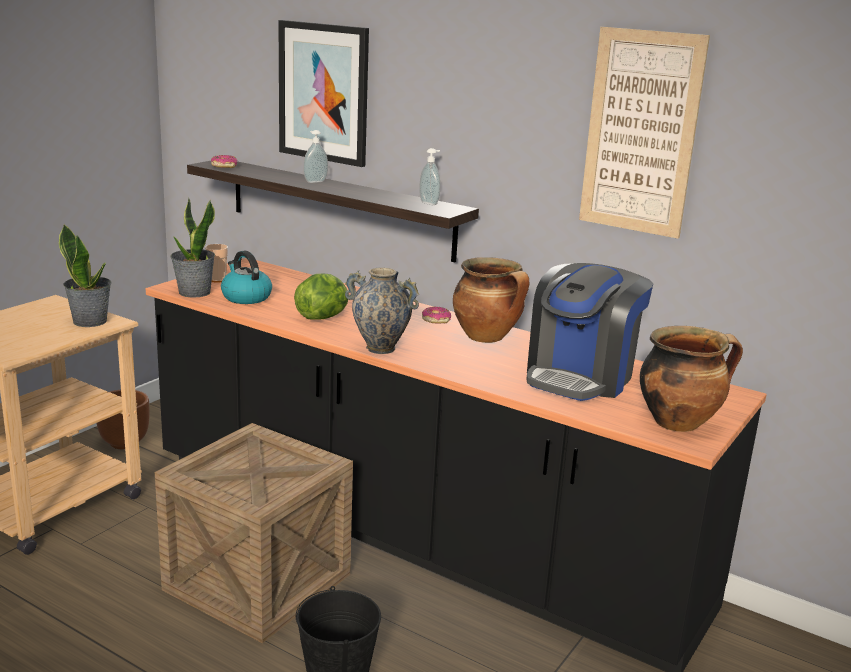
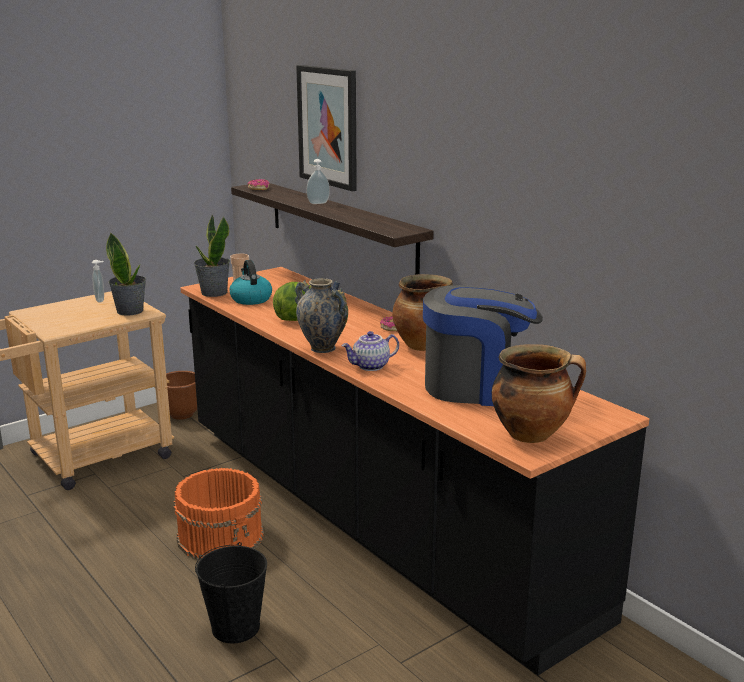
camera: 20 degrees right, 0 degrees up
crate [155,423,353,643] -> orange bucket [174,468,264,560]
soap dispenser [419,148,440,205] -> soap dispenser moved to [92,260,104,303]
coffee machine [526,263,653,401] -> coffee machine turned 135 degrees counterclockwise [423,285,543,406]
picture [579,27,710,239] -> none
none -> teapot [342,331,399,371]

